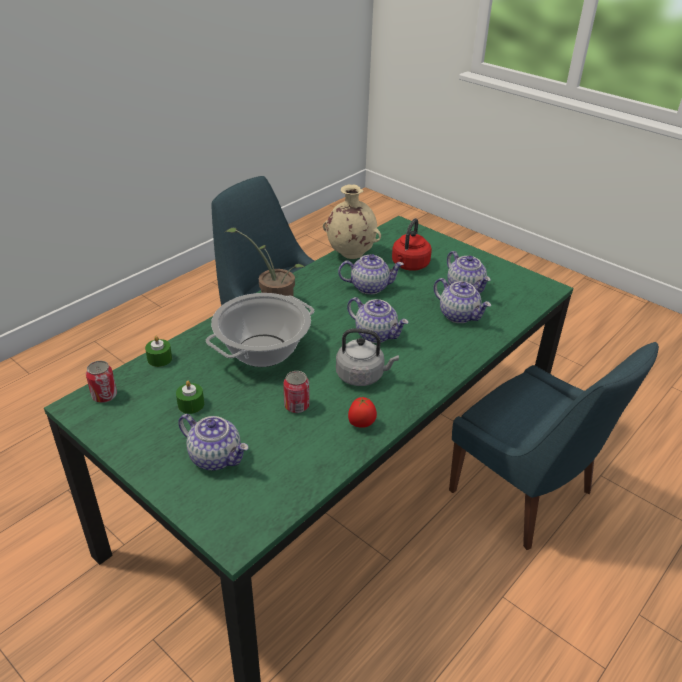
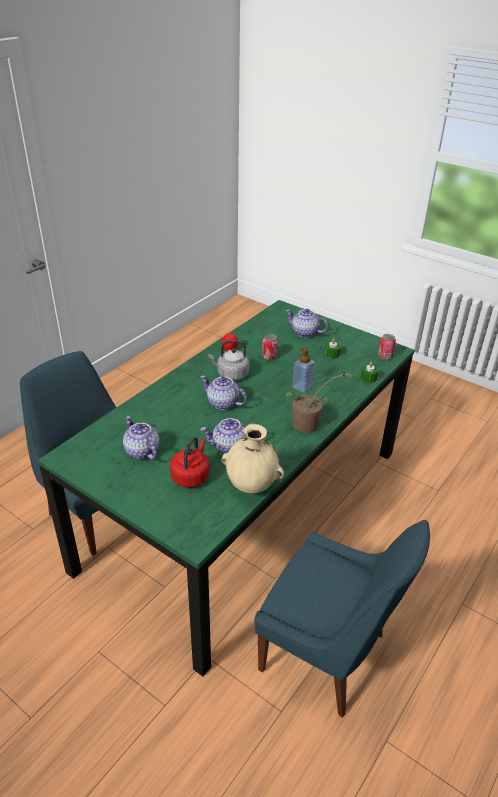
camera: 175 degrees right, 0 degrees up
cooking pot [206,293,314,367] -> soap dispenser [292,347,315,393]
teapot [434,278,491,323] -> none

